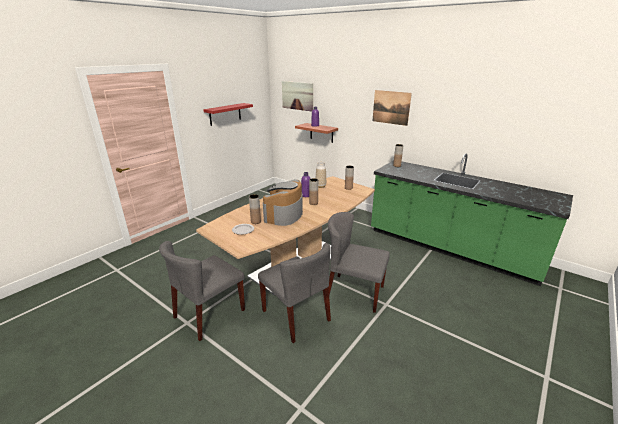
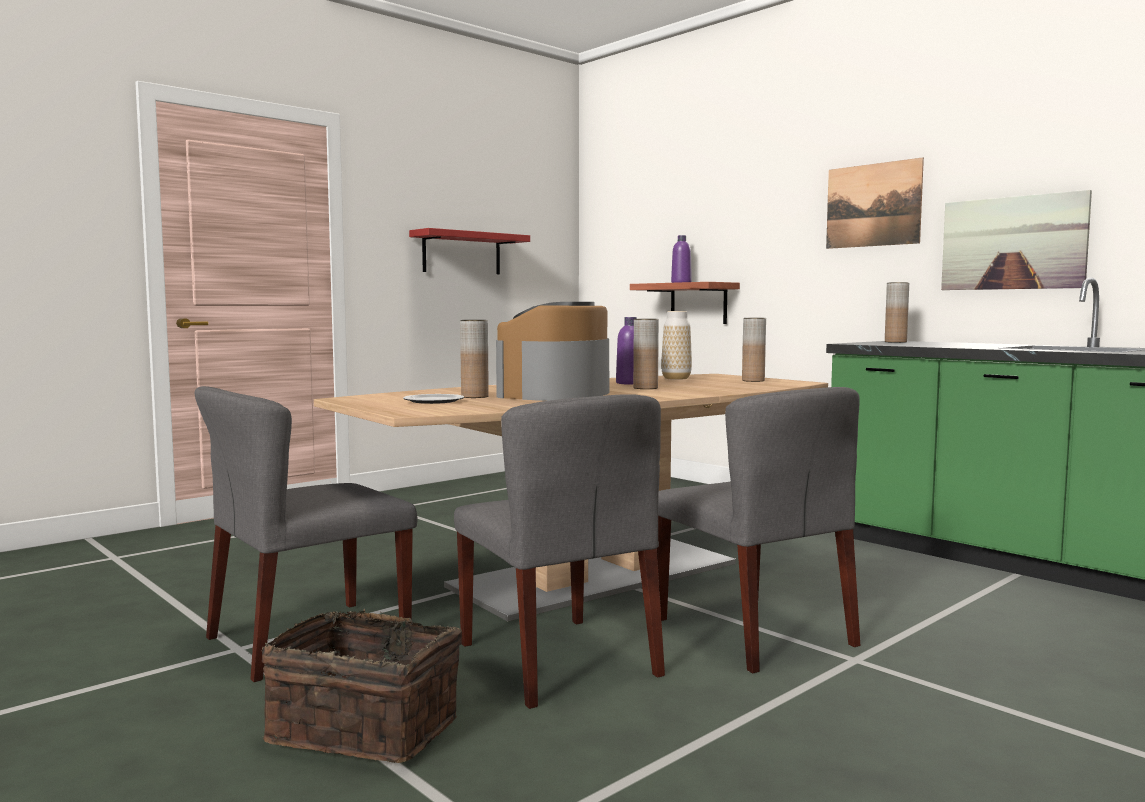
camera: 10 degrees right, 20 degrees down
picture [282,81,313,112] -> picture moved to [941,190,1092,290]
grey chair [328,212,390,313] -> grey chair turned 150 degrees counterclockwise [657,387,860,673]
none -> basket [262,609,462,763]

